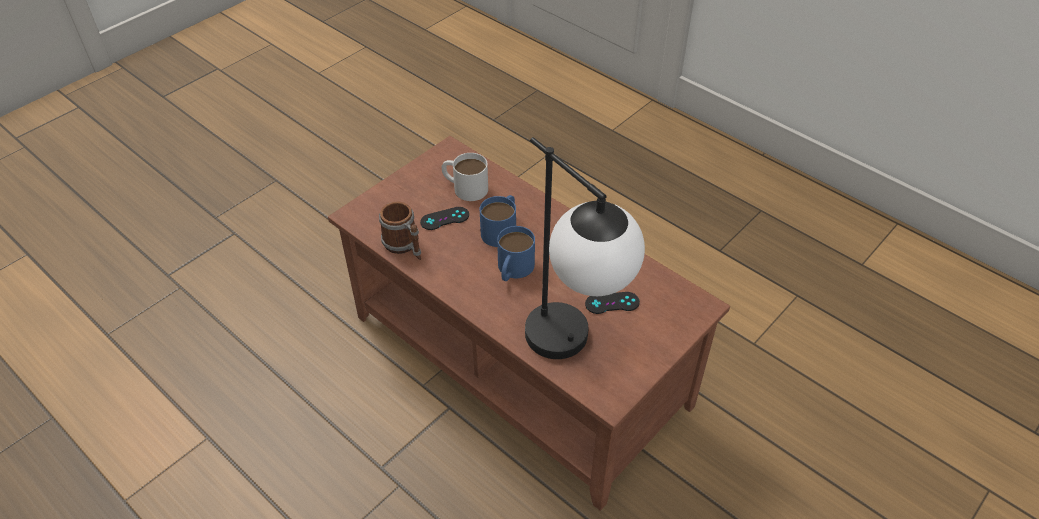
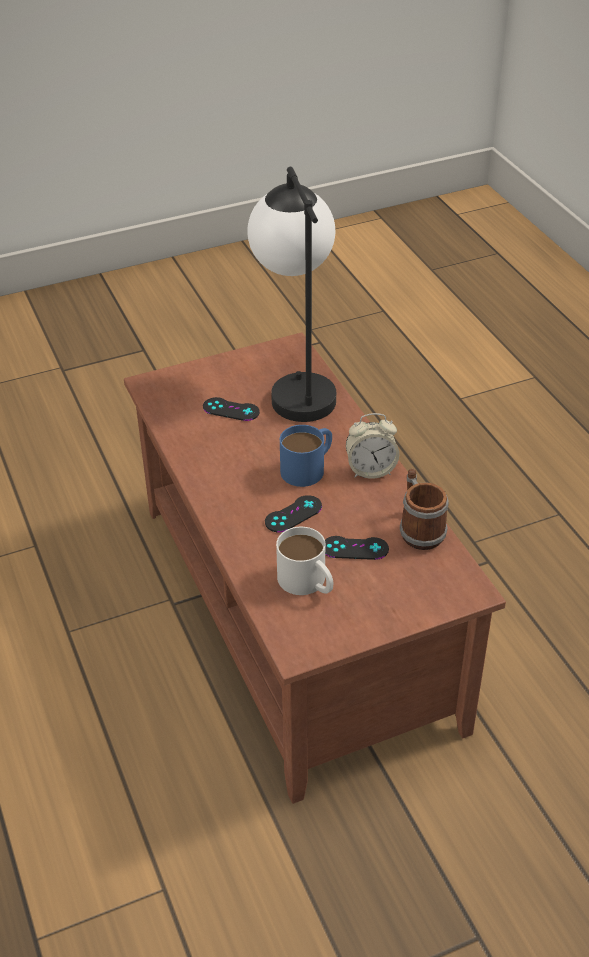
camera: 155 degrees left, 5 degrees down
blue mug [480,195,516,247] -> black game controller [265,495,322,532]
none -> alarm clock [346,413,399,479]

